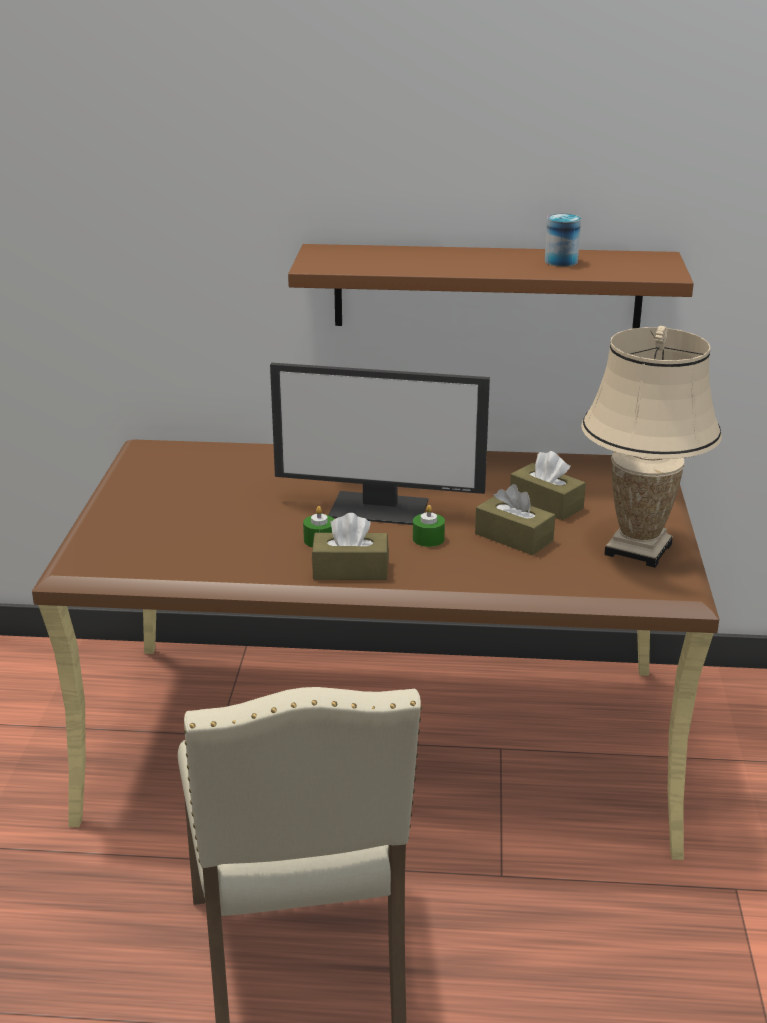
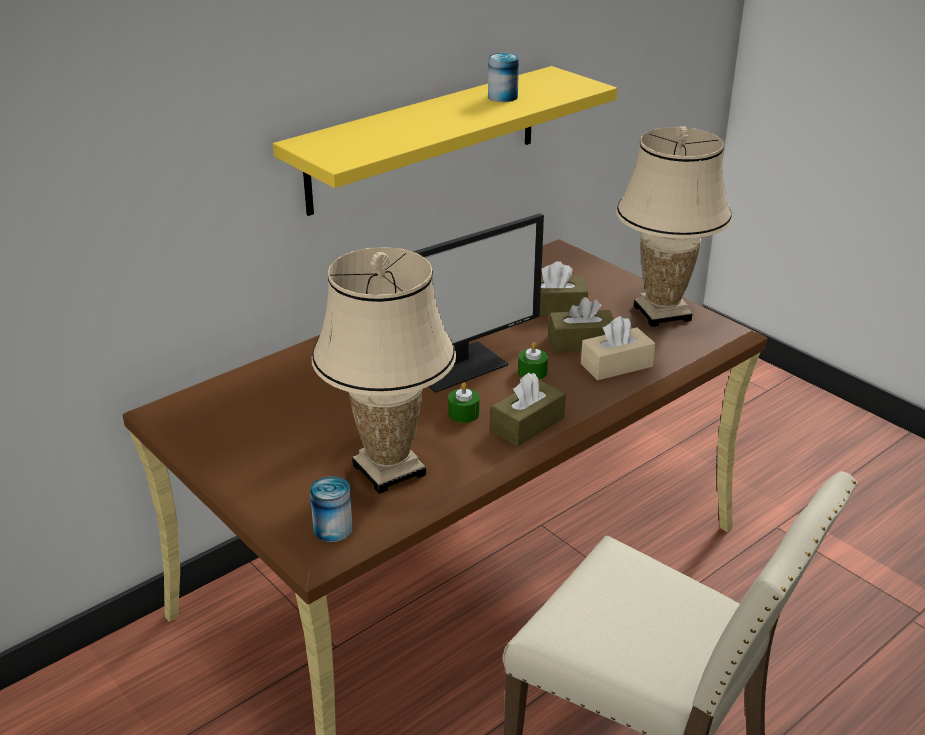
camera: 45 degrees left, 5 degrees up
brown shelf [288,244,694,329] -> yellow shelf [273,66,617,216]
none -> can [310,476,353,542]
none -> beige table lamp [312,247,456,494]
none -> beige tissue box [581,316,655,380]

